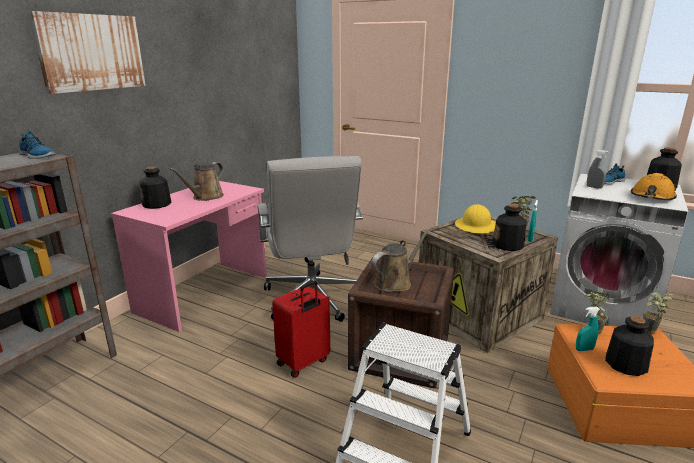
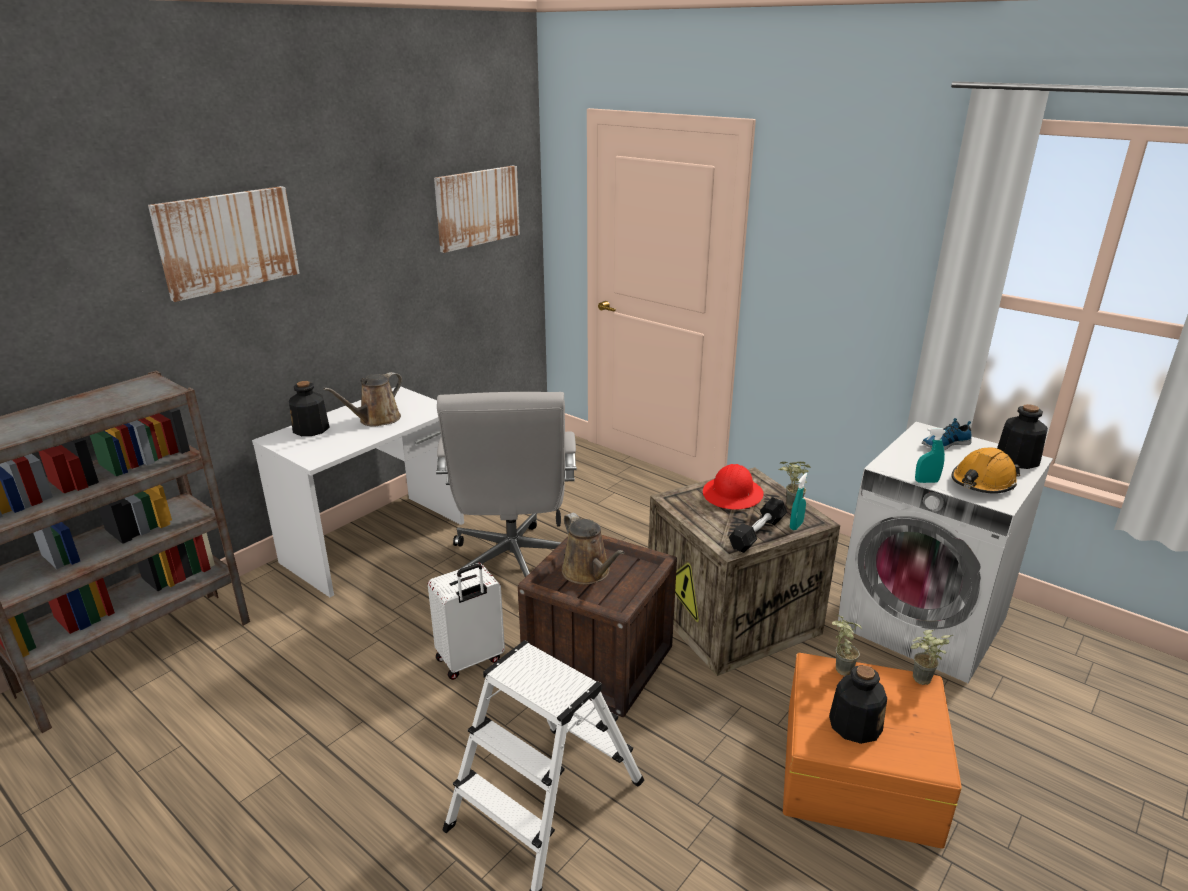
camera: 10 degrees right, 5 degrees up
shoe [19,130,56,159] -> none
pink desk [111,181,267,332] -> white desk [252,386,464,597]
red suitcase [272,281,330,378] -> white suitcase [428,563,505,680]
brown watering can [371,228,431,292] -> brown watering can turned 90 degrees clockwise [562,513,625,585]
yellow hard hat [455,204,496,234] -> red hard hat [703,464,764,510]
bottle [492,204,527,251] -> black dumbbell [729,497,787,553]
turquoise spray bottle [576,307,600,351] -> turquoise spray bottle moved to [915,428,946,483]
grey spray bottle [587,150,609,189] -> none
none -> picture [434,166,520,253]

